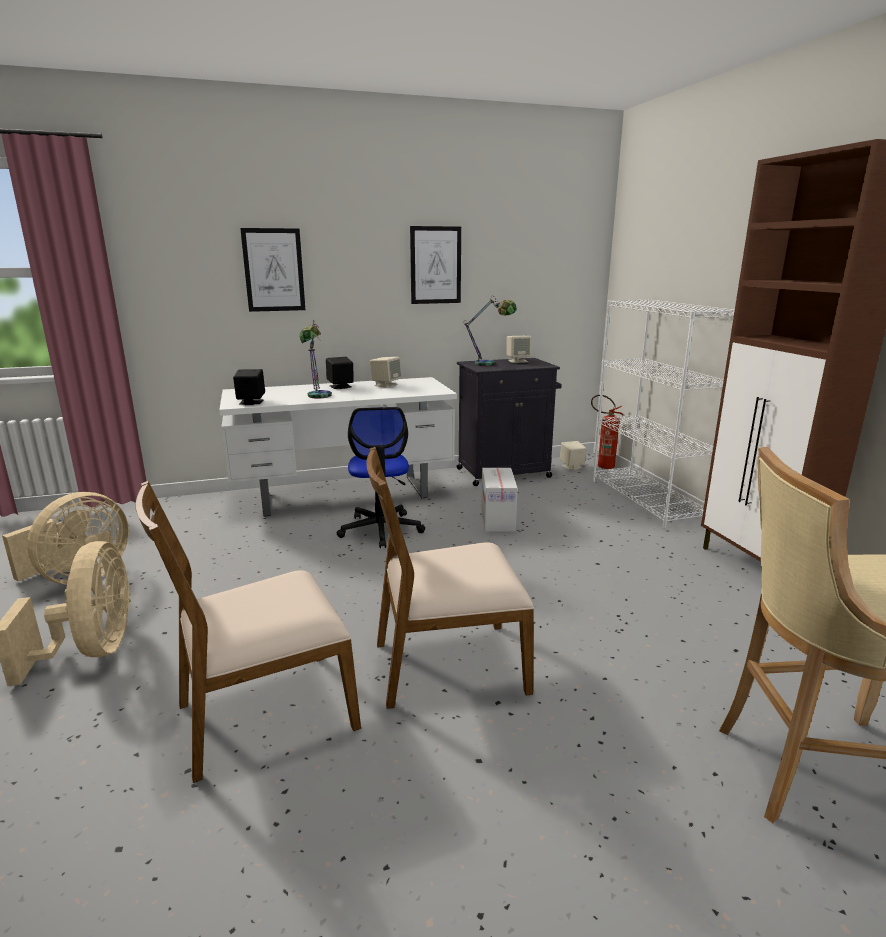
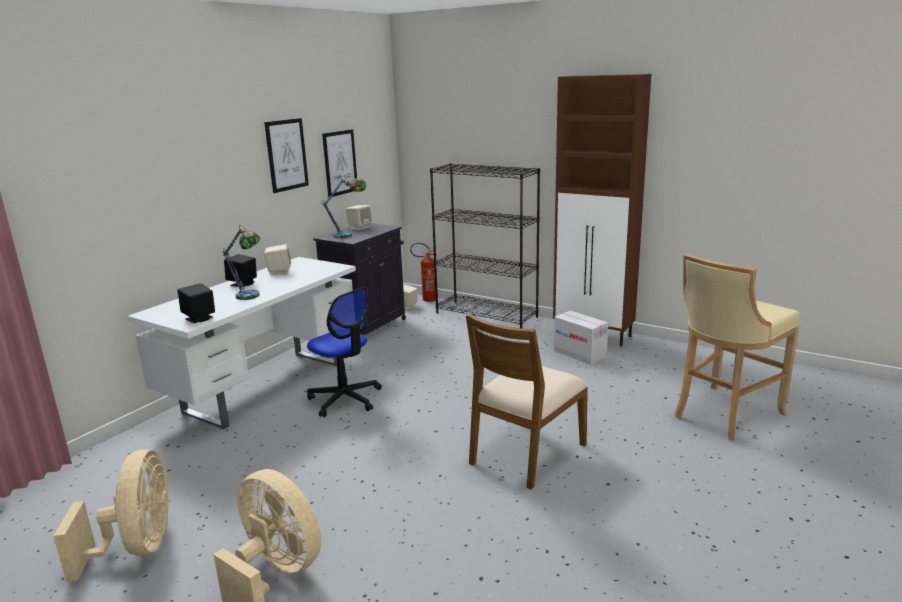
camera: 40 degrees left, 0 degrees up
brown chair [136,481,361,783] -> none
picture [240,228,305,312] -> picture moved to [322,129,357,198]
cardboard box [481,468,518,532] -> cardboard box moved to [554,311,608,365]
white bookcase [592,299,735,529] -> black bookcase [430,163,540,328]

